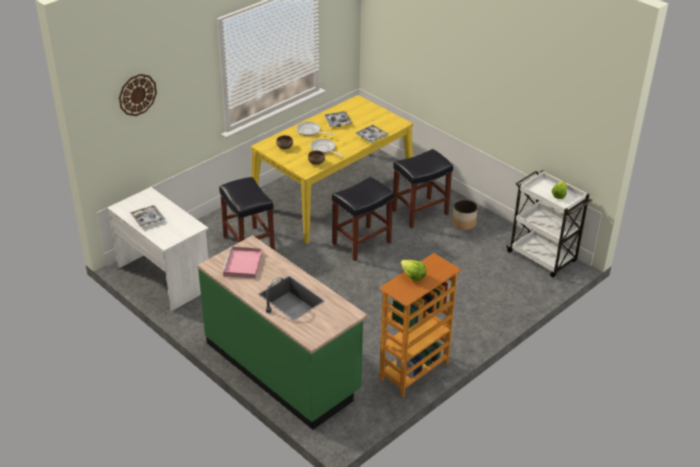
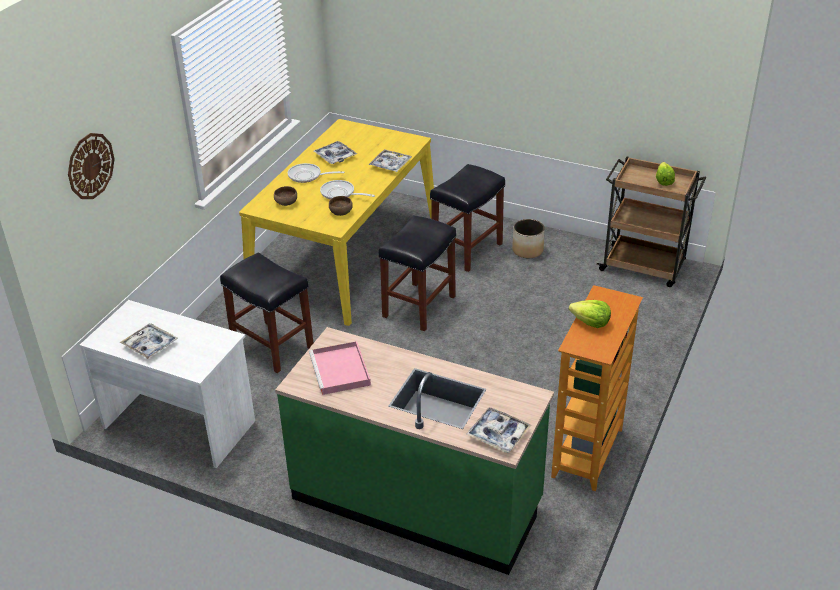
camera: 20 degrees left, 0 degrees up
white cart [506,170,592,277] -> brown cart [597,156,706,287]
none -> tray [466,407,531,453]

